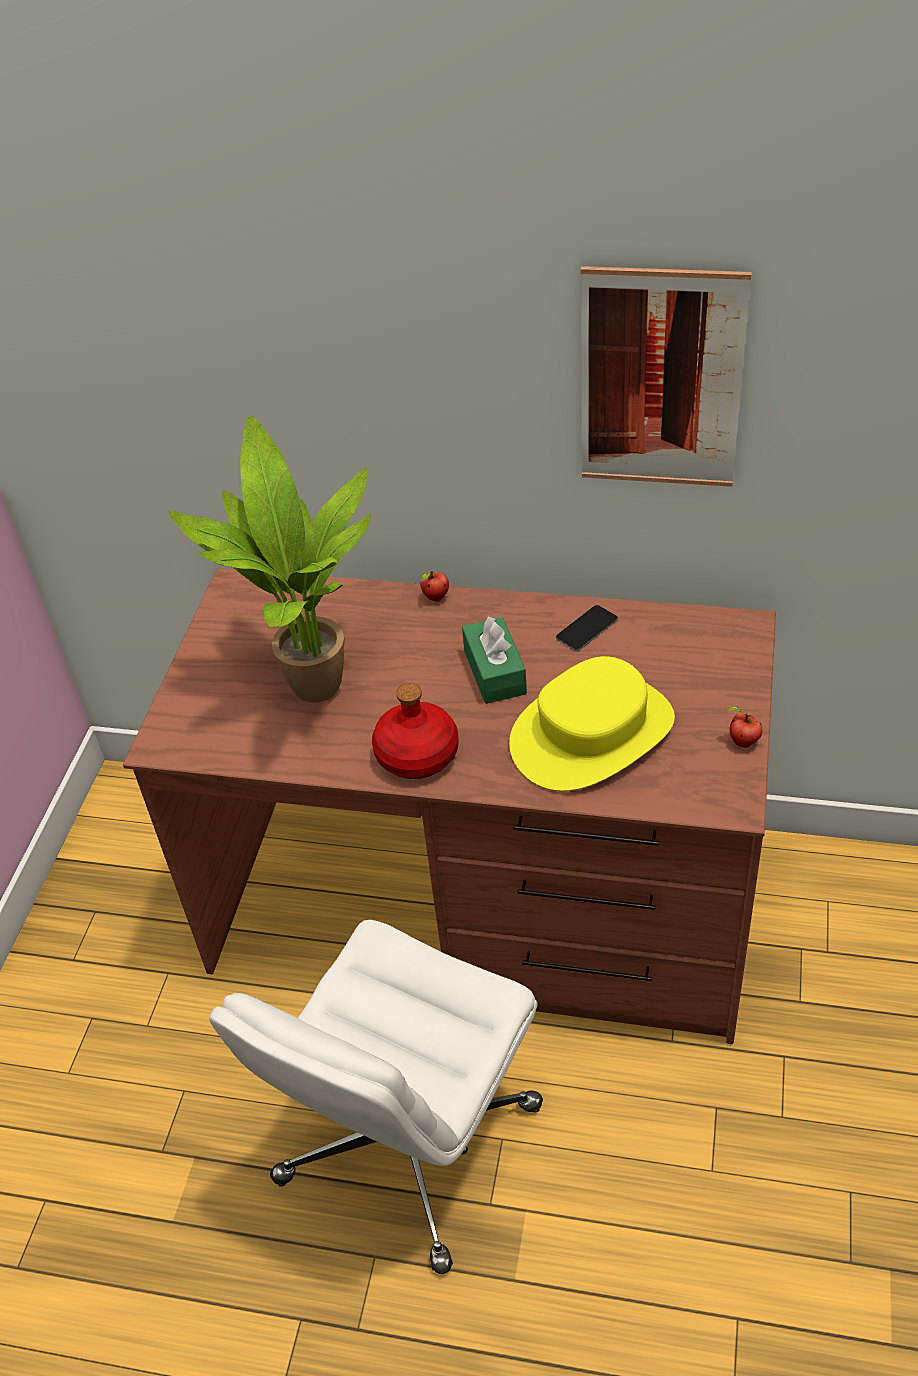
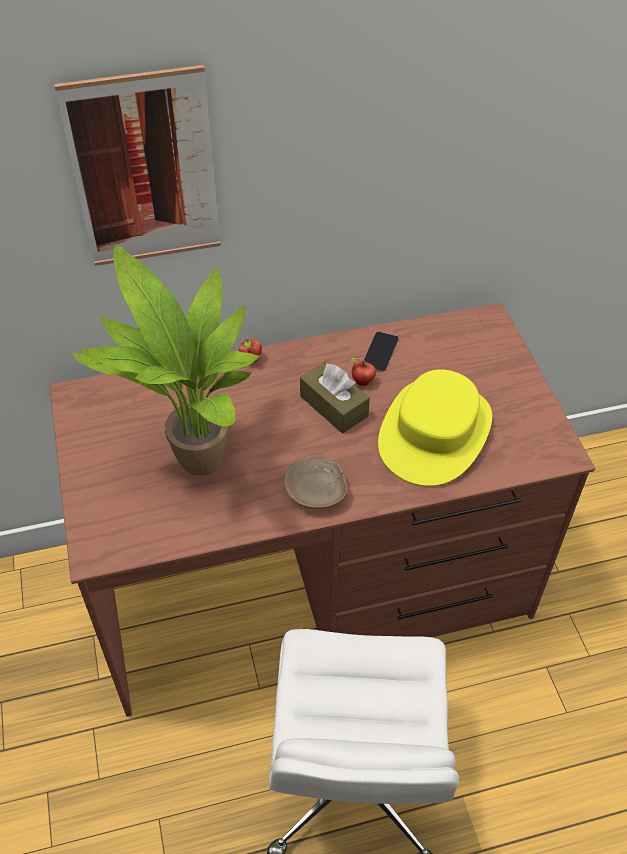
camera: 30 degrees left, 5 degrees up
red bottle [372,683,459,779] -> beige bowl [284,455,347,508]
green tissue box [462,616,527,704] -> brown tissue box [300,361,370,433]
picture [581,266,752,487] -> picture moved to [54,65,221,266]
apple [727,706,763,748] -> apple moved to [349,357,376,386]

